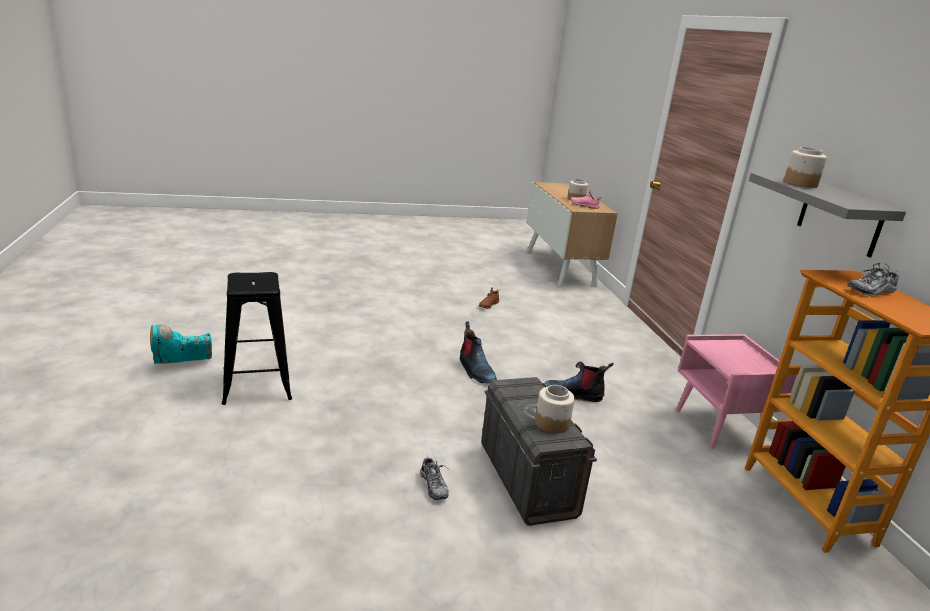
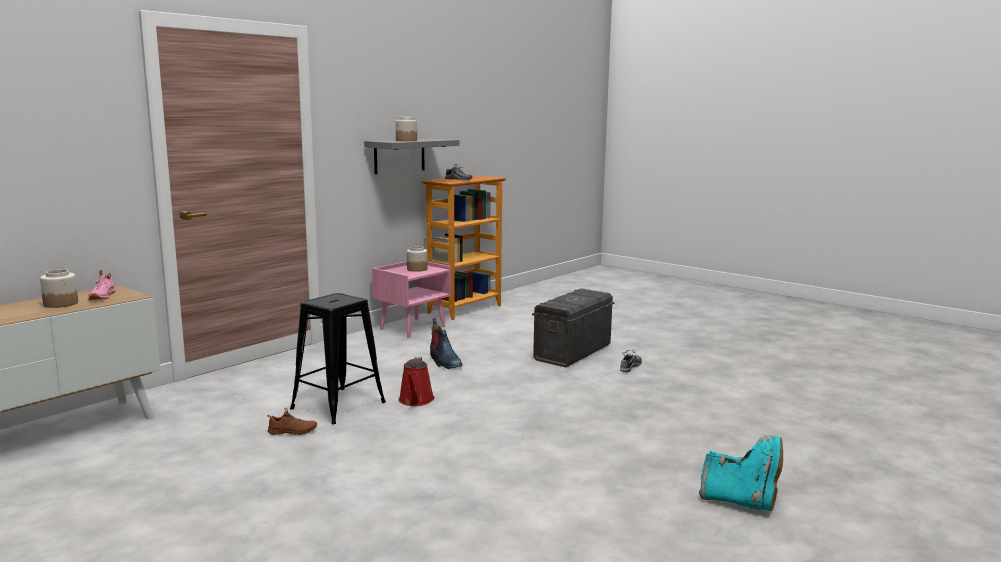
camera: 125 degrees left, 10 degrees down
black stool [222,272,292,405] -> black stool moved to [290,293,386,424]
boot [460,322,497,384] -> none
jar [535,385,575,433] -> jar moved to [407,246,428,272]
none -> red watering can [398,357,435,406]

